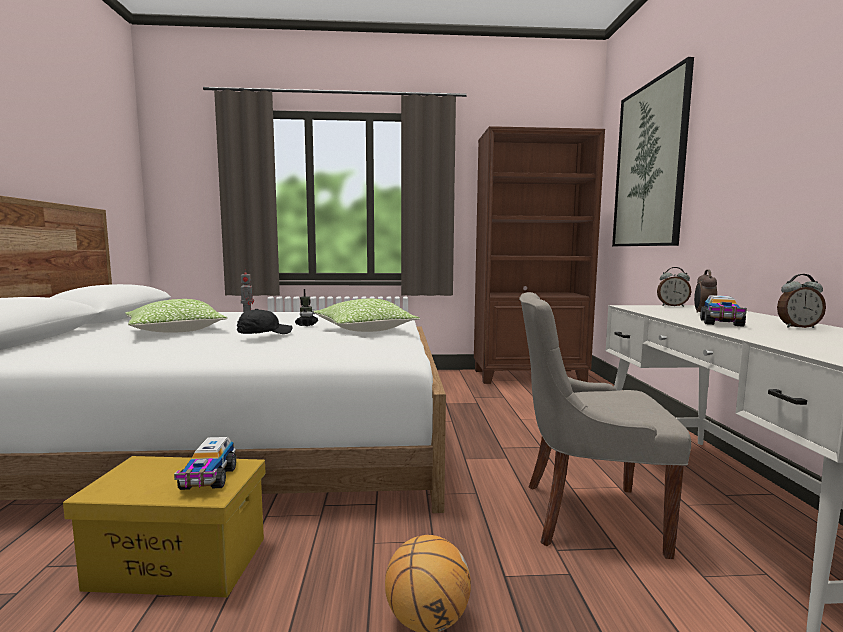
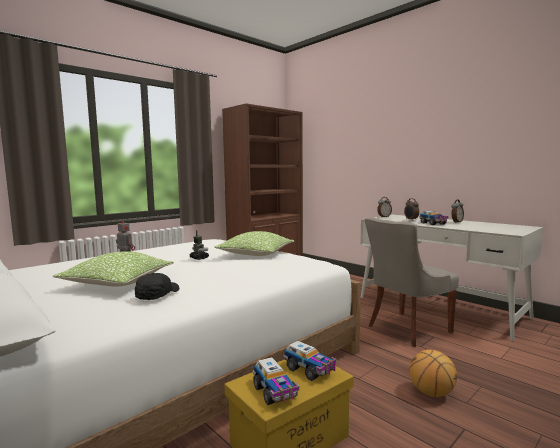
camera: 40 degrees left, 0 degrees up
black cap [237,309,293,334] -> black cap moved to [135,273,179,300]
picture [612,57,694,246] -> none
none -> toy truck [253,357,300,405]

